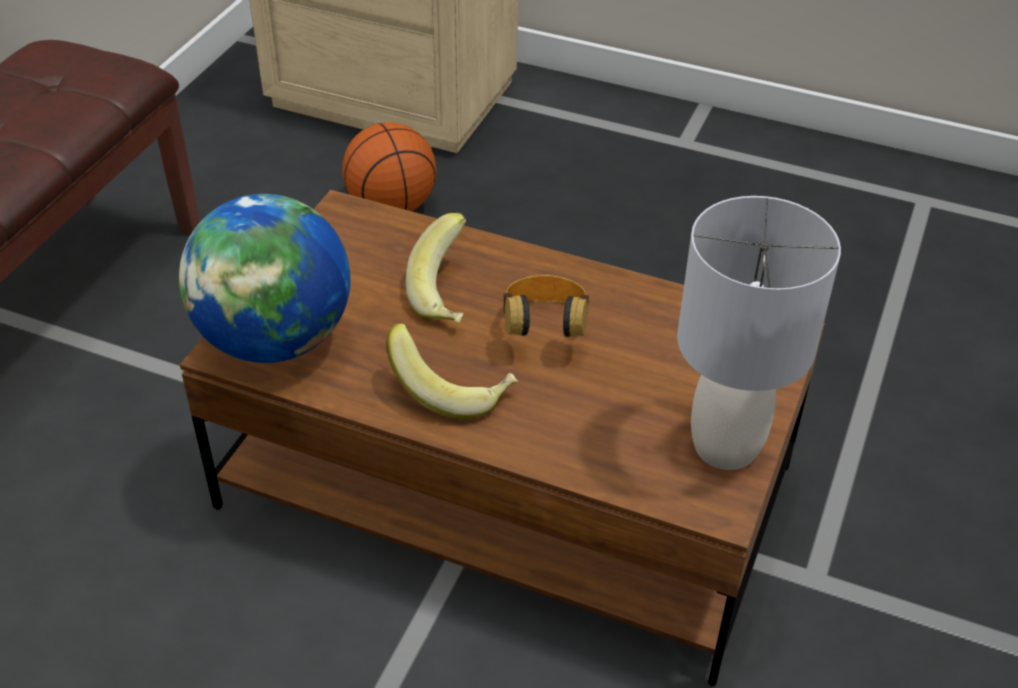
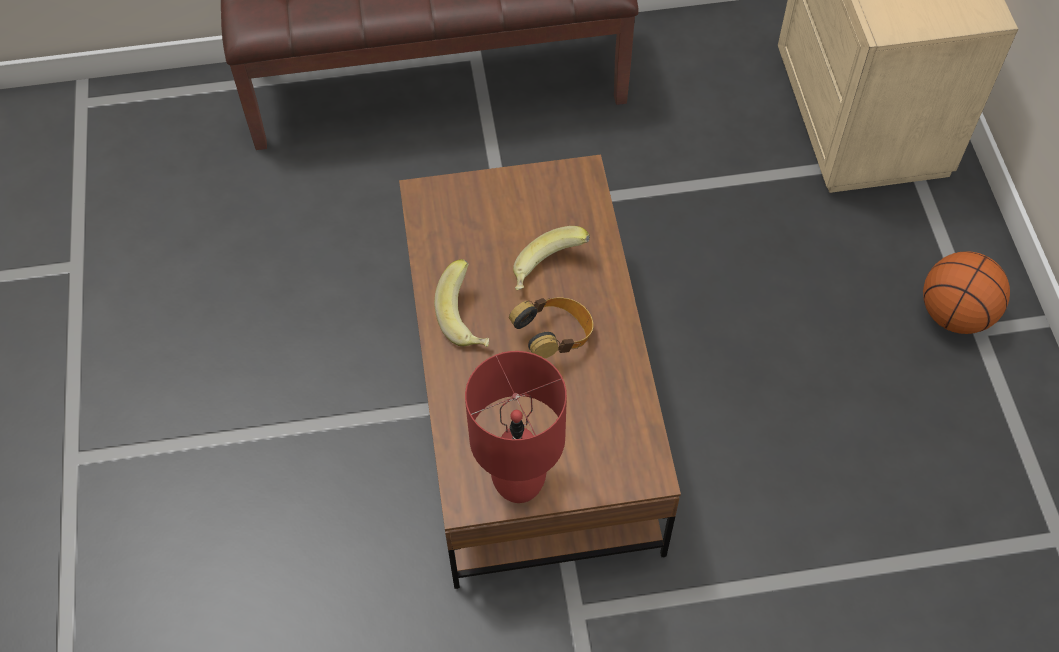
camera: 60 degrees right, 15 degrees up
globe [179,194,350,363] -> none
basketball [342,122,437,211] -> basketball moved to [923,251,1010,334]
grey table lamp [677,196,841,470] -> red table lamp [465,351,567,503]

